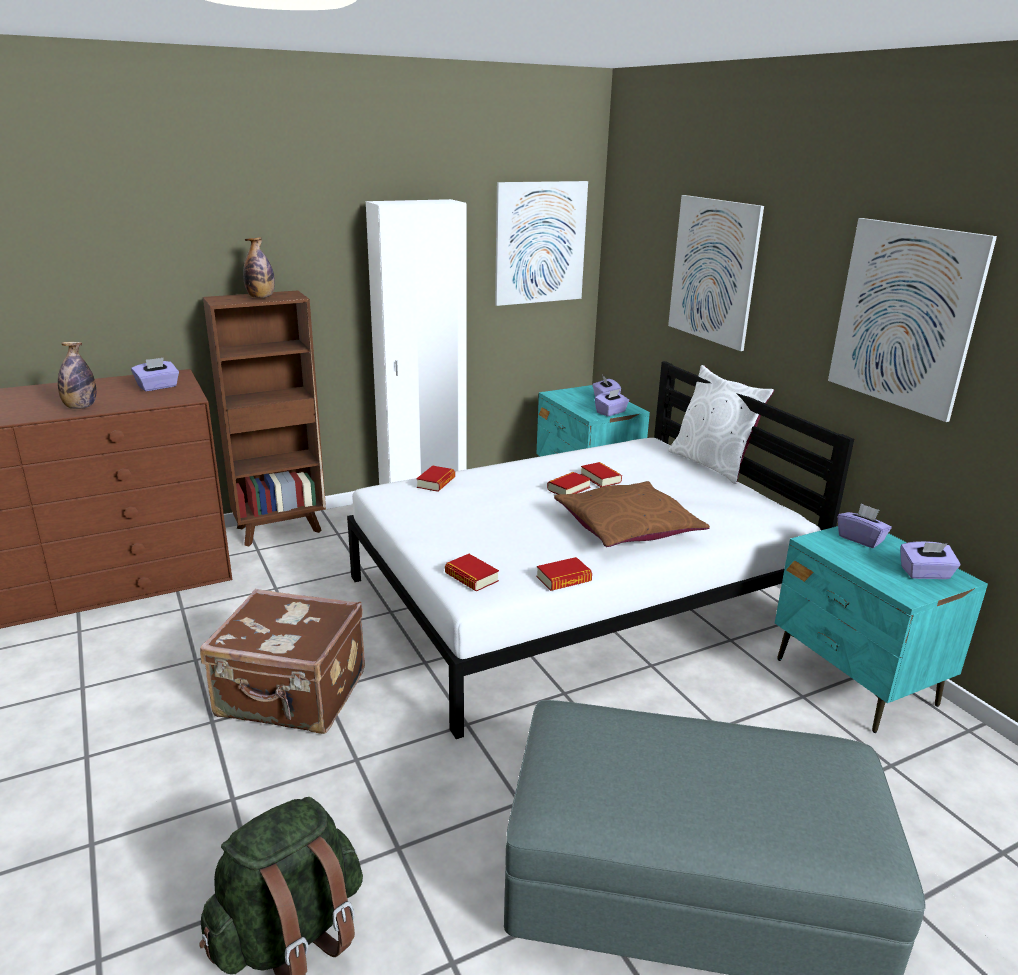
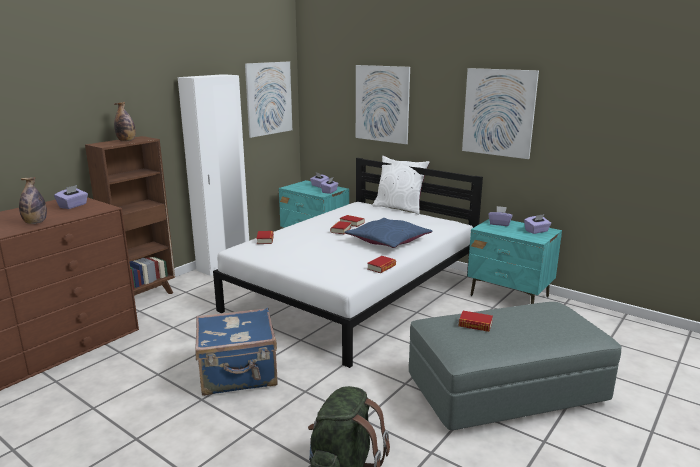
camera: 25 degrees left, 5 degrees down
brown suitcase [200,589,365,734] -> blue suitcase [195,308,278,396]
book [445,554,499,591] -> book moved to [459,311,493,332]
brown pillow [554,481,710,547] -> blue pillow [344,218,432,248]

